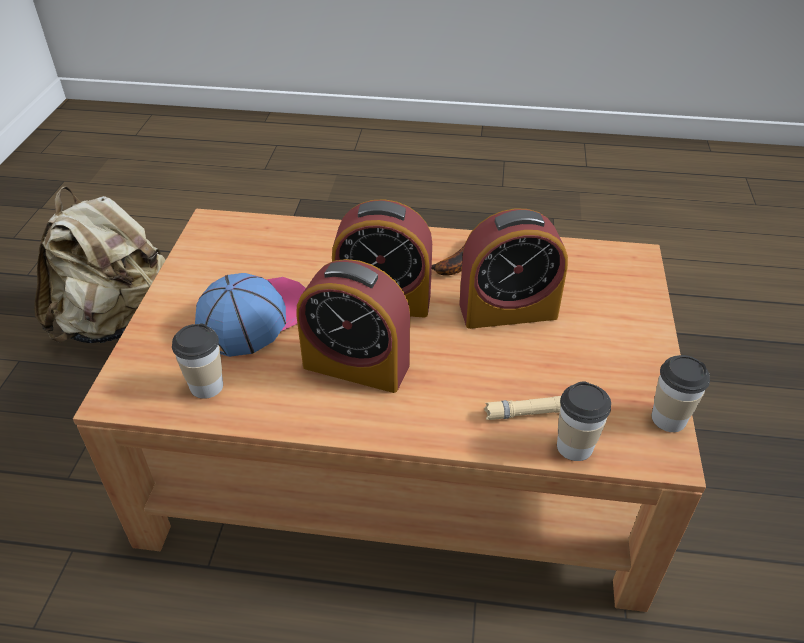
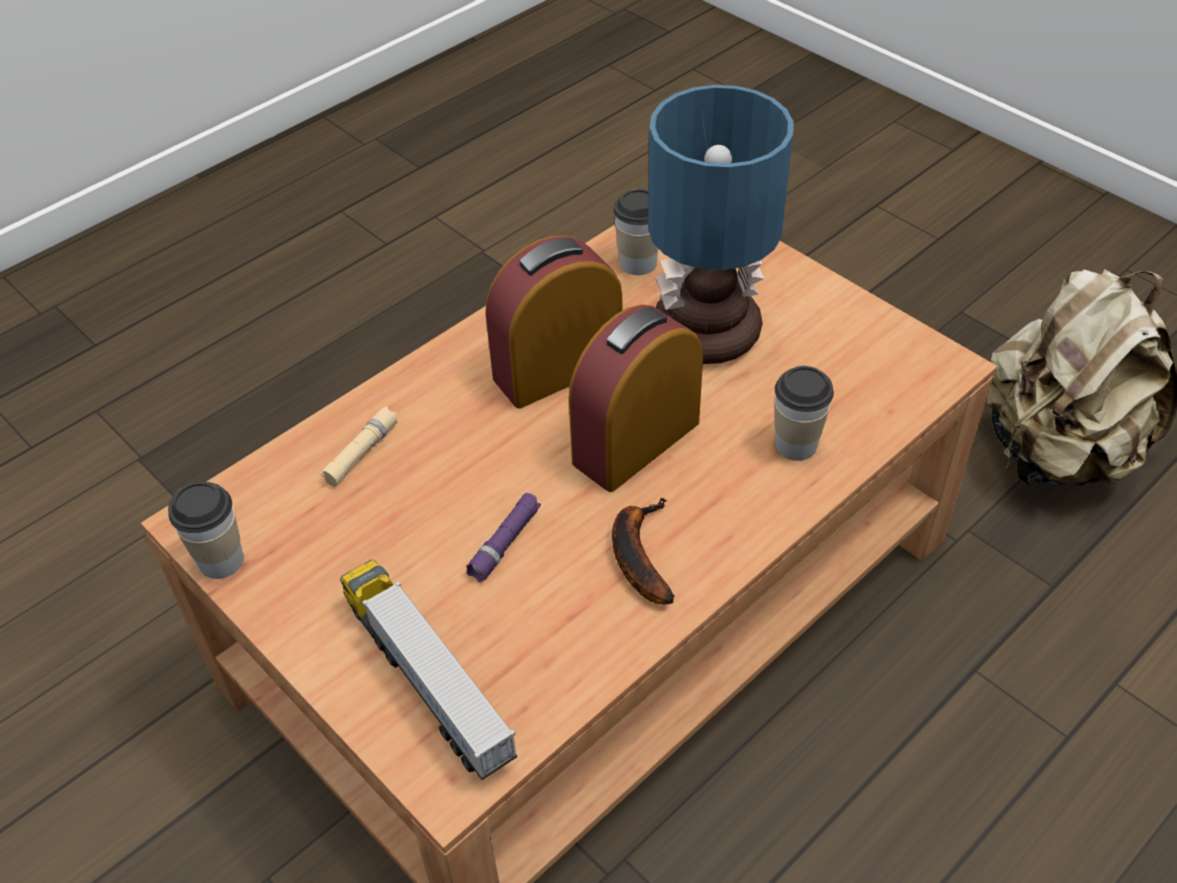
camera: 130 degrees right, 5 degrees up
cap [195,273,306,357] -> table lamp [648,85,794,364]
alarm clock [459,208,568,329] -> purple flashlight [466,493,541,582]
cup [557,381,611,461] -> cup moved to [775,366,834,461]
none -> toy truck [340,560,517,780]

